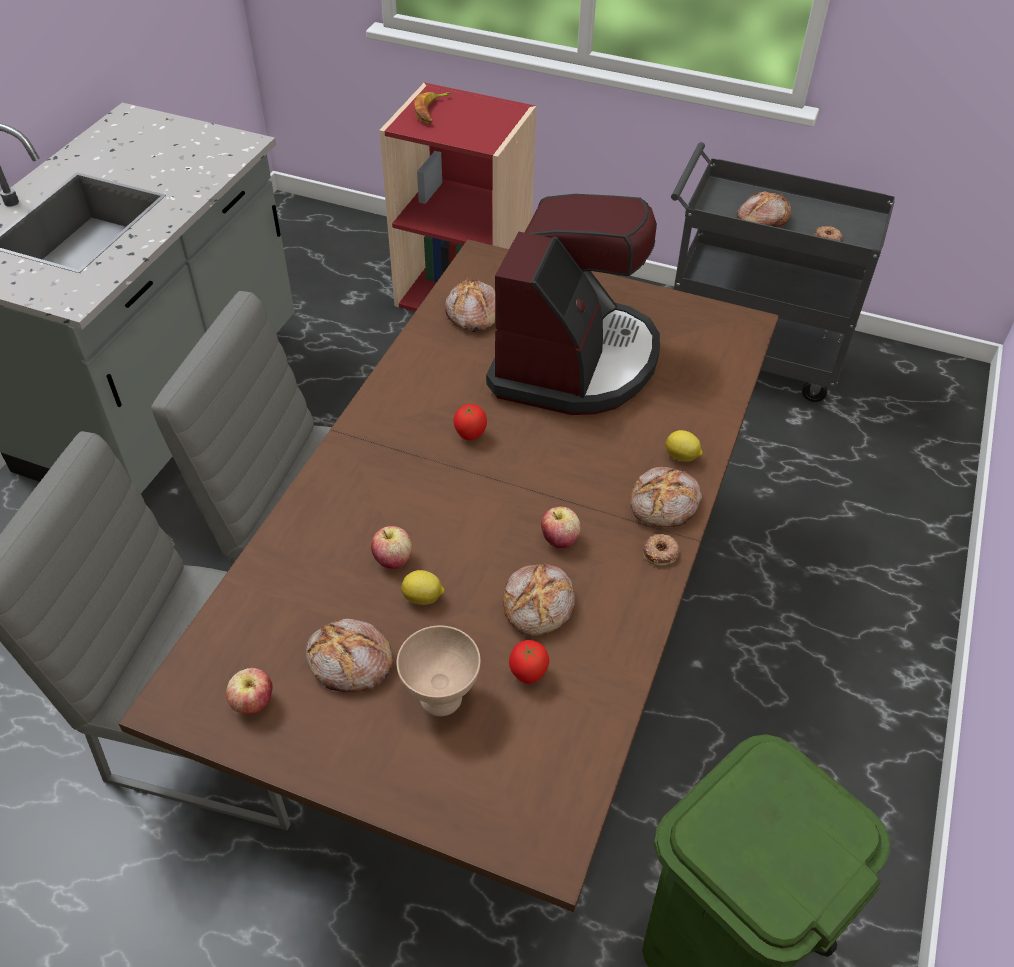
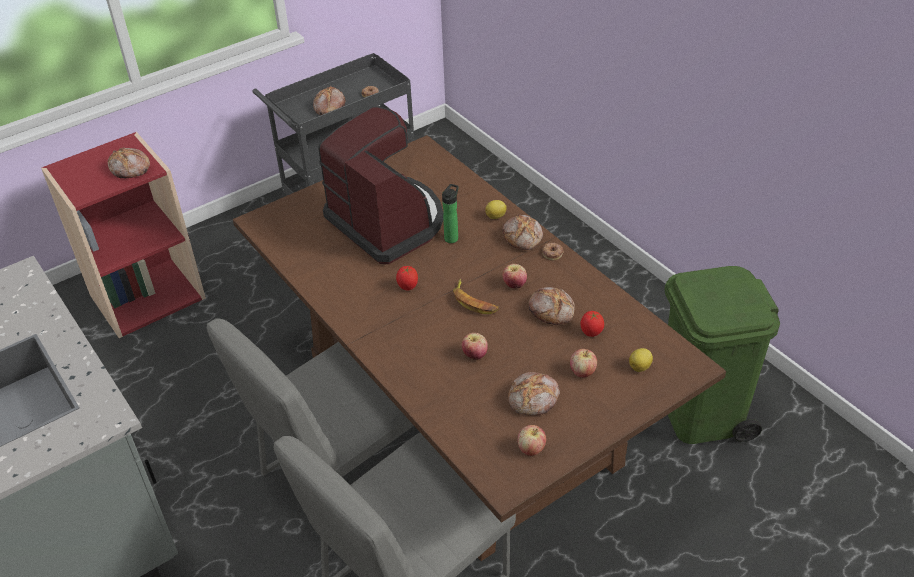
camera: 55 degrees left, 5 degrees down
beige bowl [397,626,481,717] -> apple [570,349,597,378]
lemon [401,570,445,605] -> lemon moved to [629,348,653,372]
banana [415,92,451,123] -> banana moved to [453,279,499,314]
bread [445,278,495,332] -> bread moved to [108,147,150,178]
none -> bottle [442,184,459,243]

